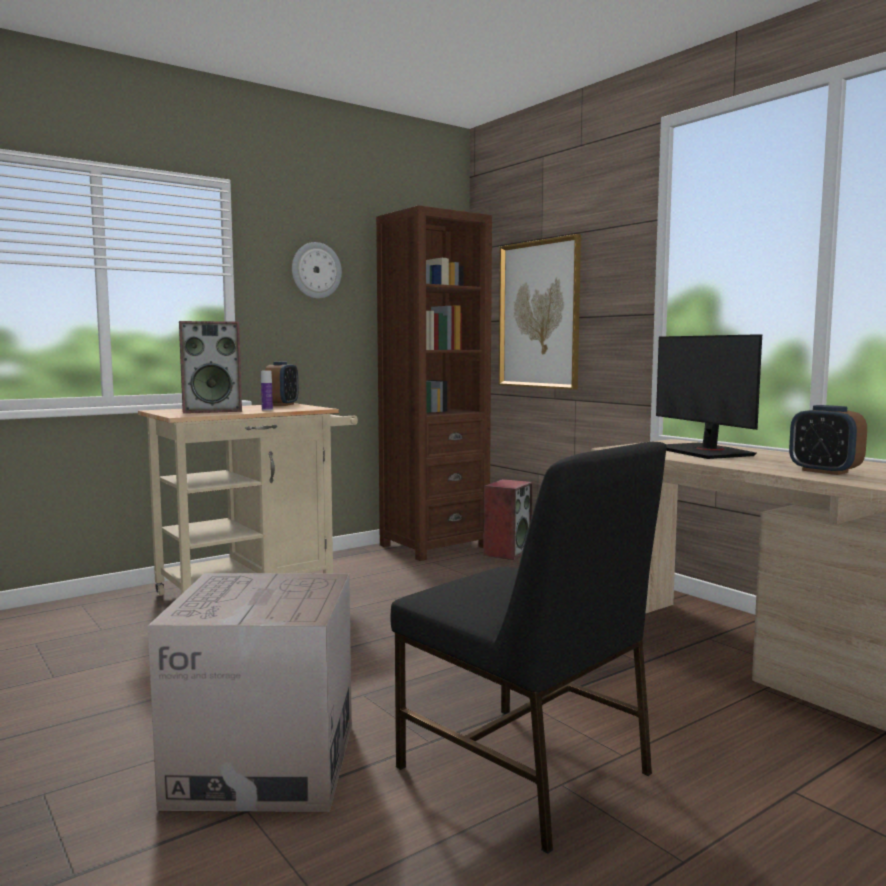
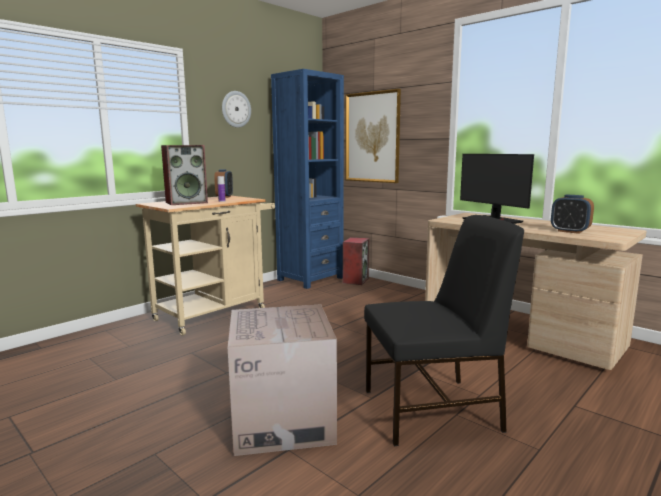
camera: 10 degrees left, 5 degrees up
brown bookcase [376,205,492,561] -> blue bookcase [271,69,344,289]
black chair [391,442,666,854] -> black chair turned 45 degrees counterclockwise [364,215,524,446]

